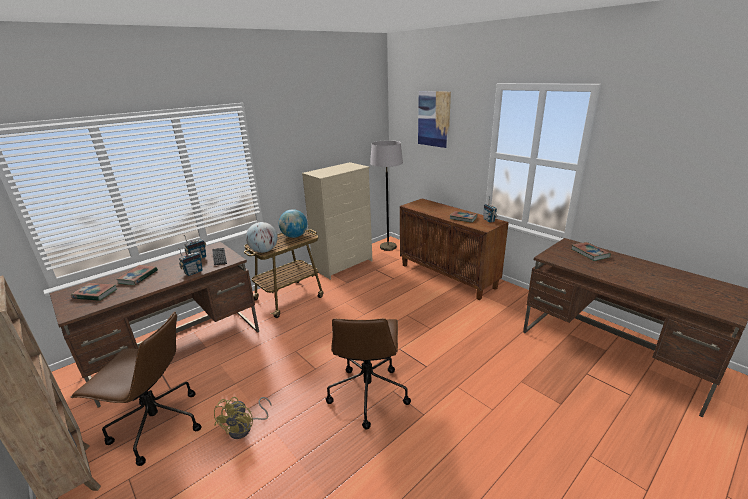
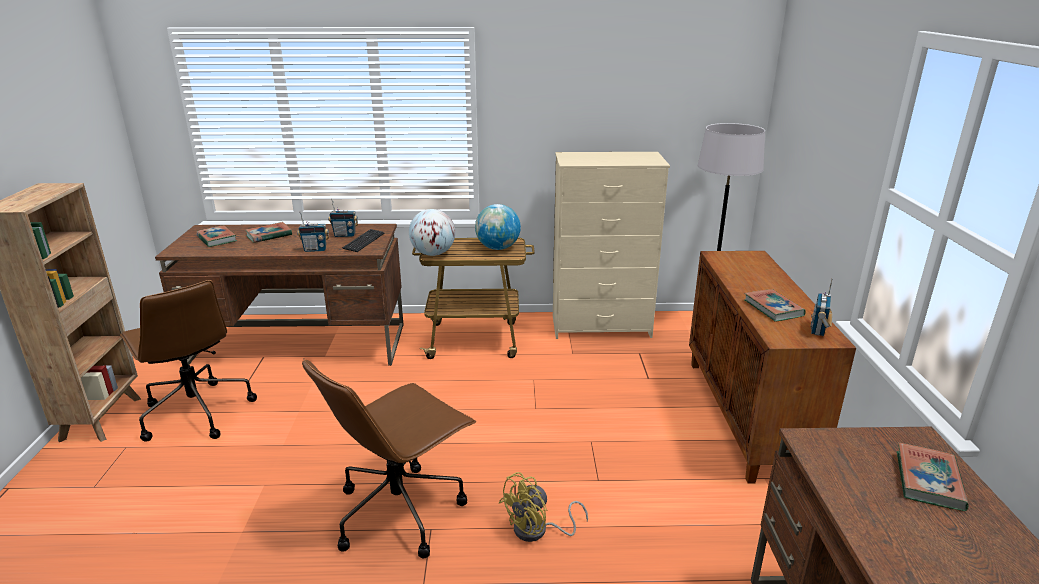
camera: 40 degrees right, 0 degrees up
yellow fan [214,397,271,439] -> yellow fan moved to [499,472,588,542]
picture [418,91,451,148] -> none

